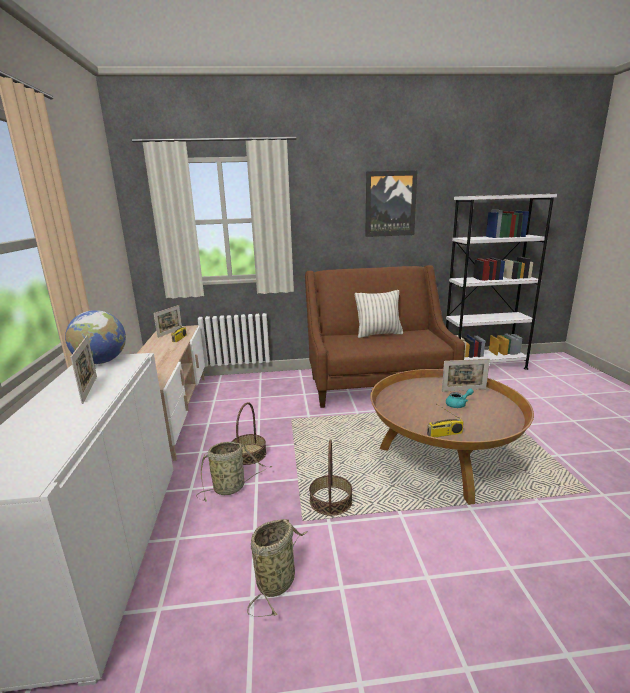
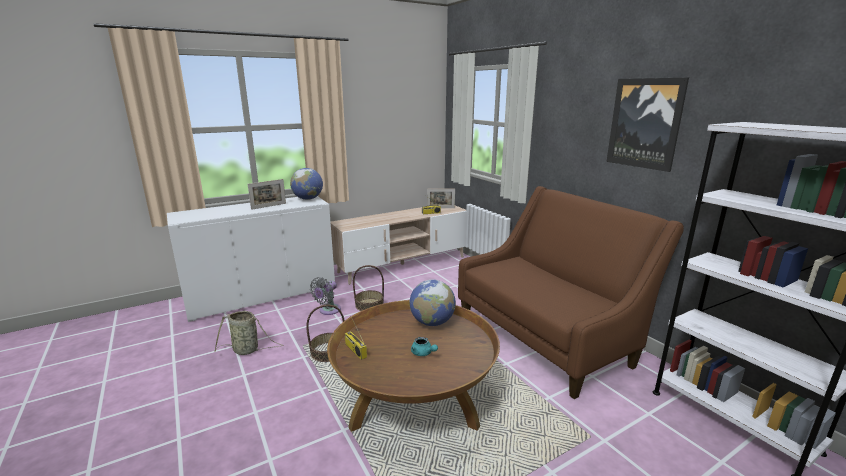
camera: 65 degrees right, 0 degrees up
basket [196,442,272,502] -> grey fan [310,277,341,315]
pillow [355,290,403,338] -> none
picture frame [442,359,490,392] -> none
none -> globe [409,279,456,326]

